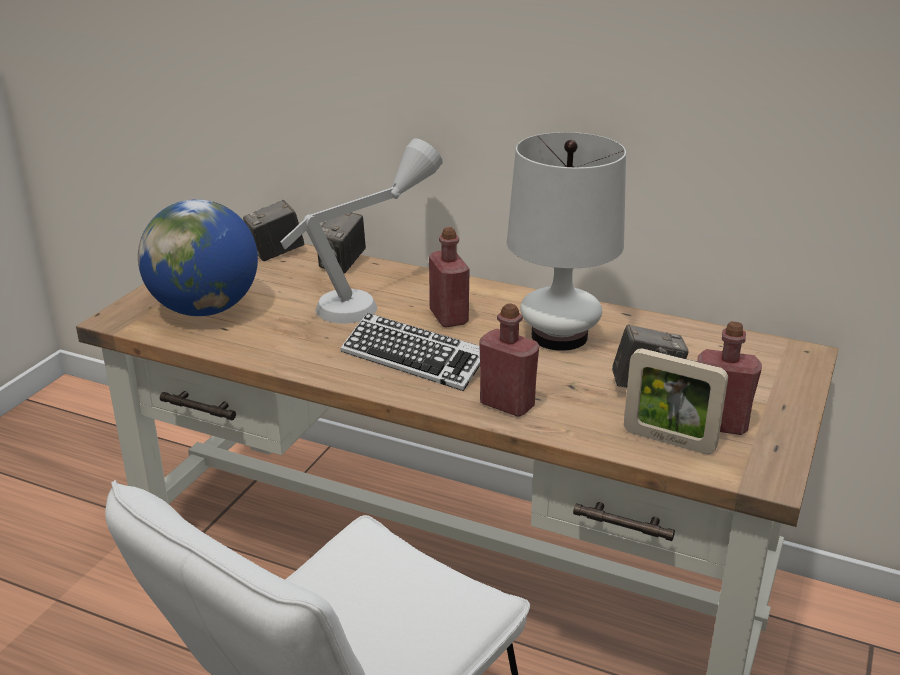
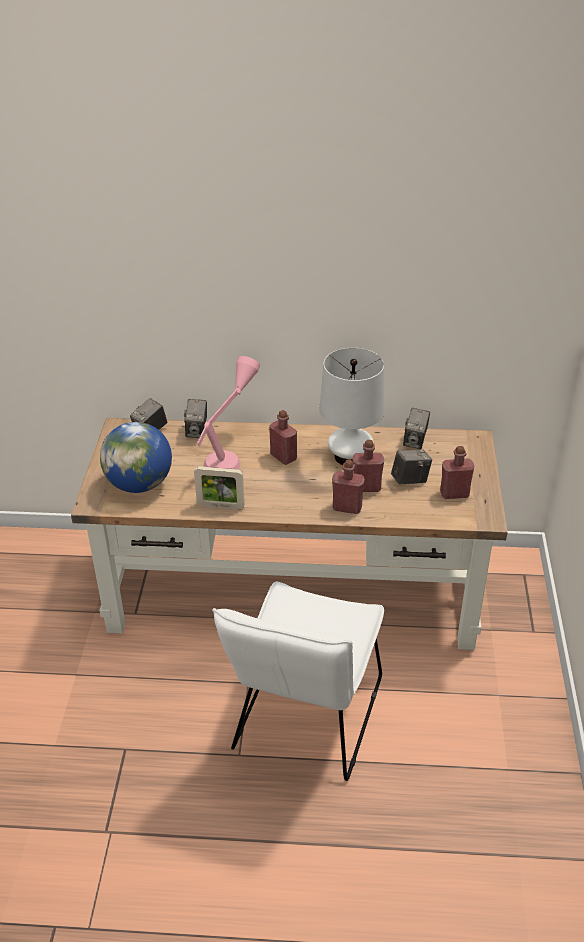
camera: 20 degrees left, 10 degrees up
grey table lamp [280,138,443,323] -> pink table lamp [197,356,260,469]
keyboard [341,313,480,391] -> none
picture frame [624,348,728,454] -> picture frame moved to [194,466,245,510]
none -> red bottle [353,440,384,492]
none -> camera [403,408,430,449]

